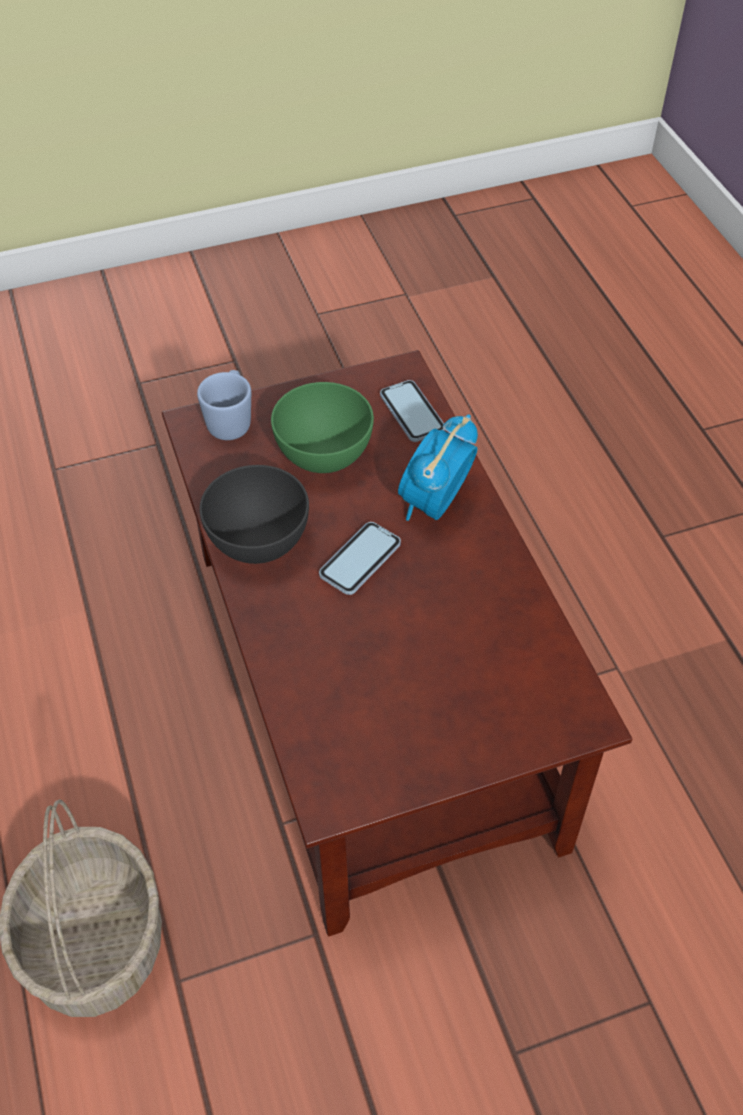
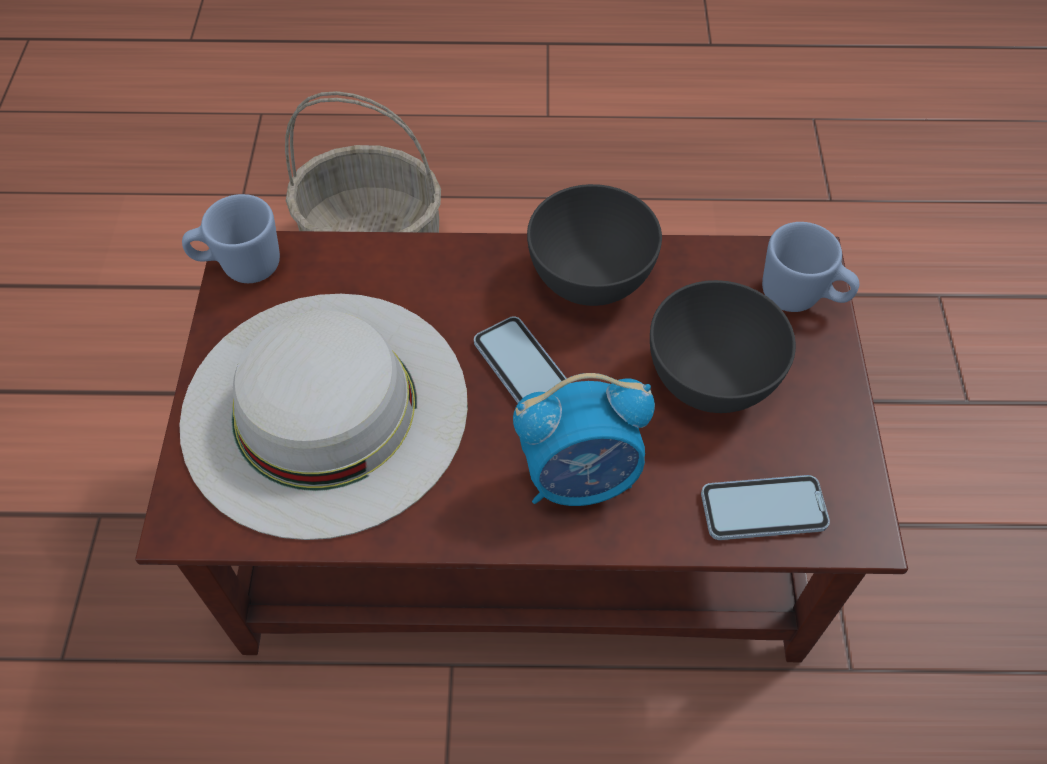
camera: 110 degrees right, 5 degrees up
green bowl [271,382,374,473] -> grey bowl [650,280,796,413]
alarm clock [398,414,478,521] -> alarm clock turned 120 degrees clockwise [513,373,655,506]
none -> white hat [179,294,468,540]
none -> blue mug [182,194,280,283]

